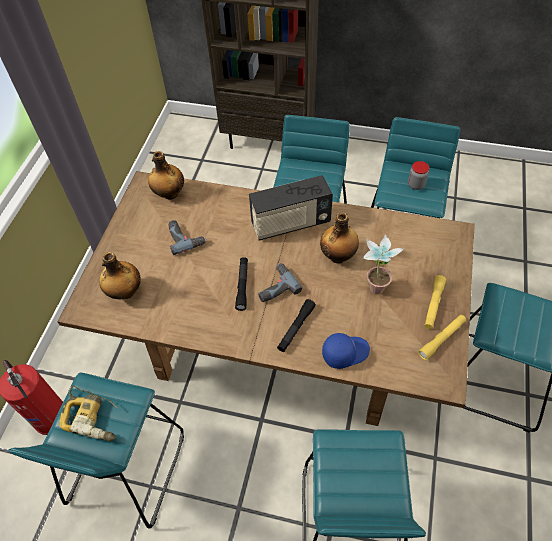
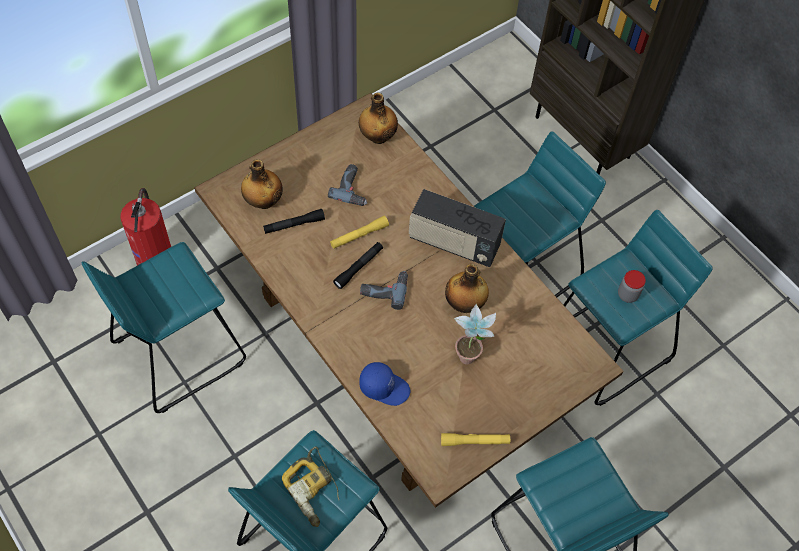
camera: 35 degrees right, 5 degrees up
power drill [59,385,118,441] -> power drill moved to [282,447,339,527]
black flashlight [277,299,316,352] -> black flashlight moved to [263,209,325,234]
yellow flashlight [424,275,446,329] -> yellow flashlight moved to [330,216,389,249]

